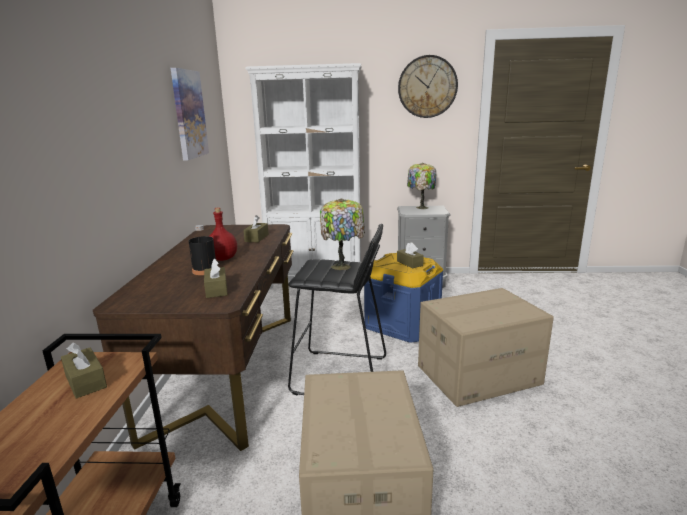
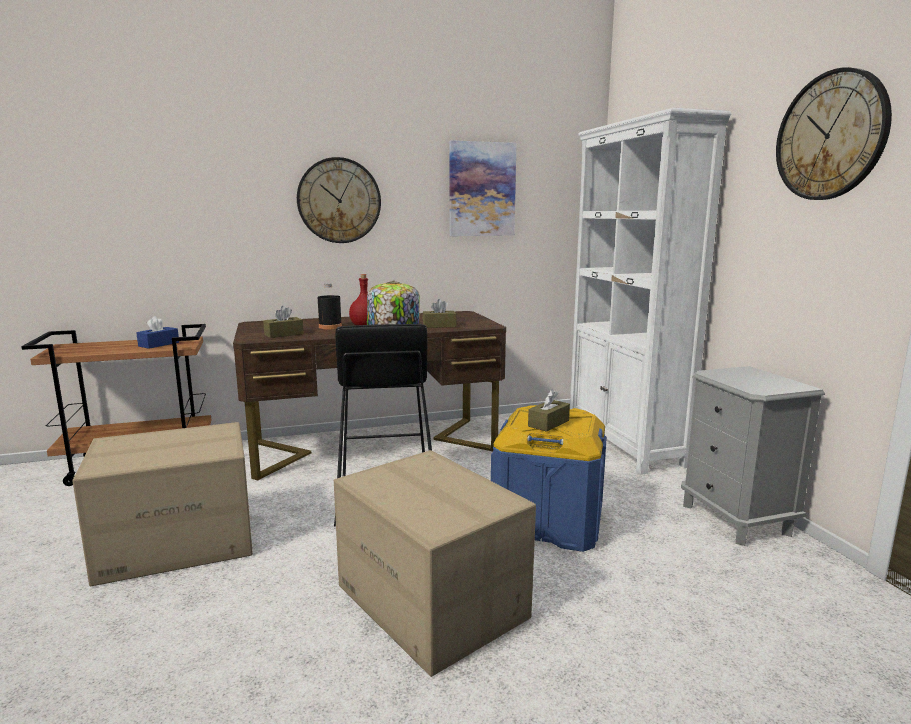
camera: 70 degrees right, 5 degrees down
brown tissue box [61,343,107,399] -> blue tissue box [136,316,179,349]
table lamp [407,163,436,209] -> none
none -> wall clock [297,157,381,243]

